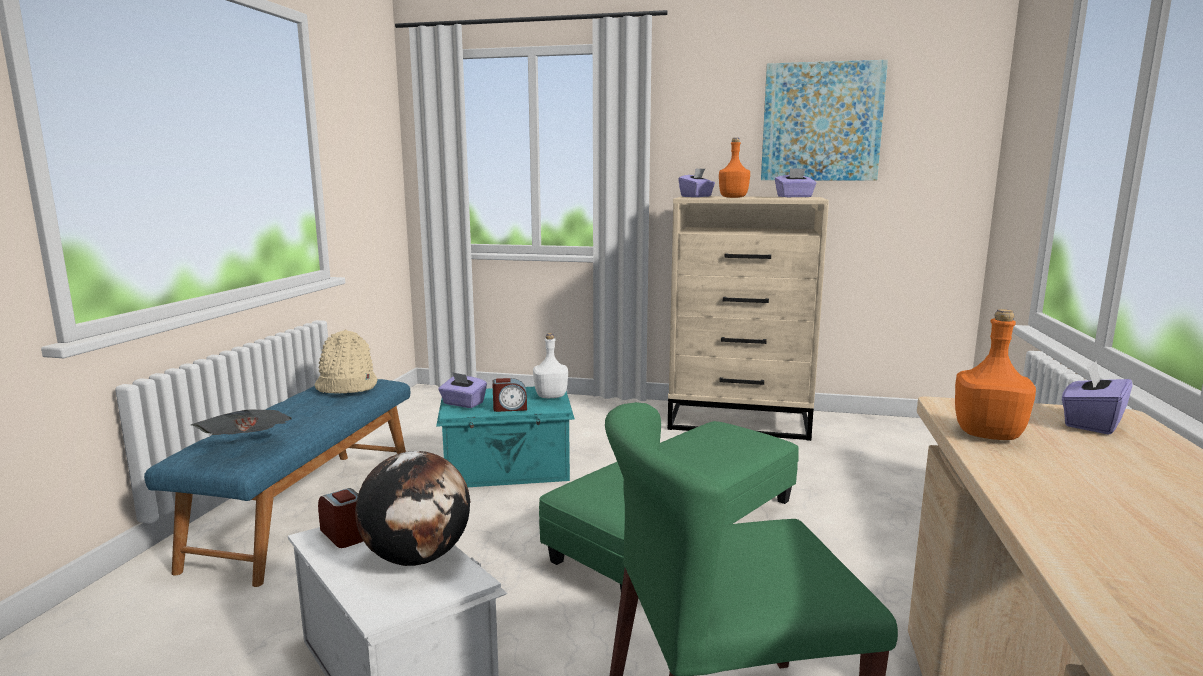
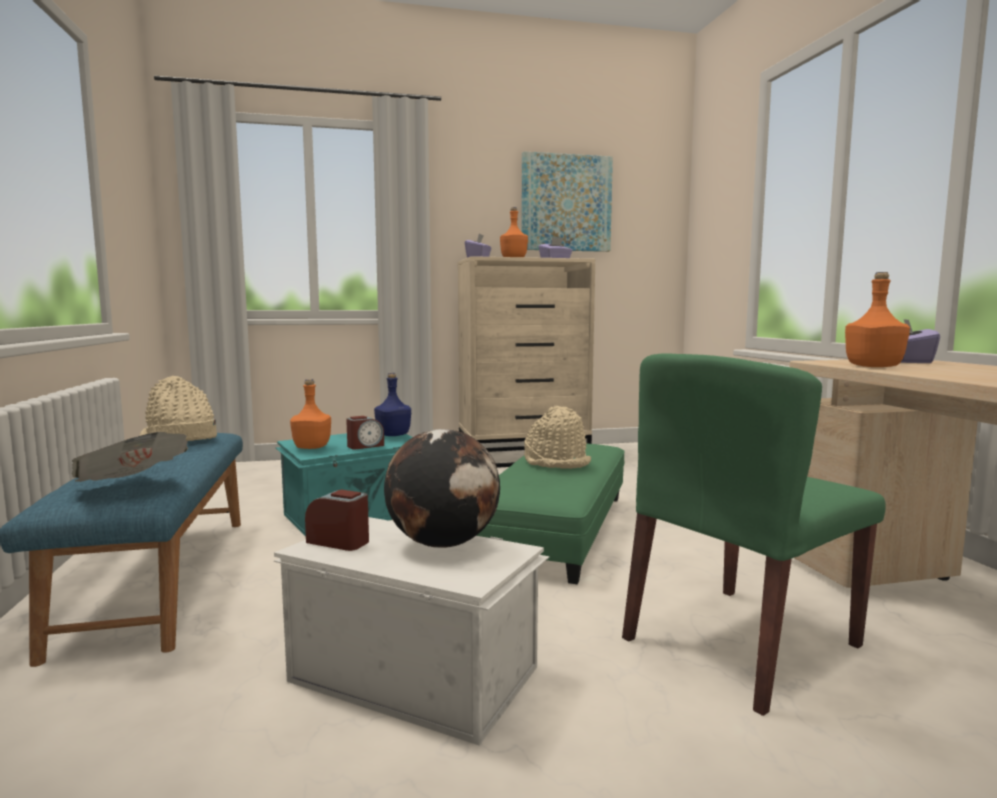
camera: 25 degrees left, 5 degrees down
purple tissue box [438,372,487,408] -> orange bottle [290,379,331,449]
white bottle [533,333,568,398] -> blue bottle [374,373,411,436]
none -> beige hat [524,406,591,469]

